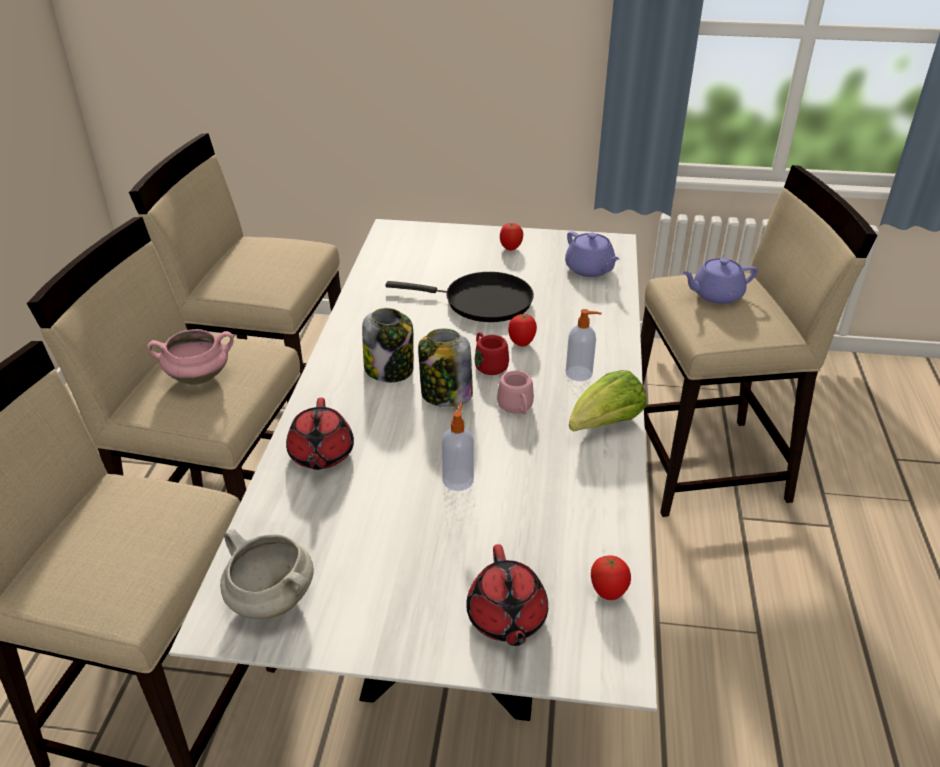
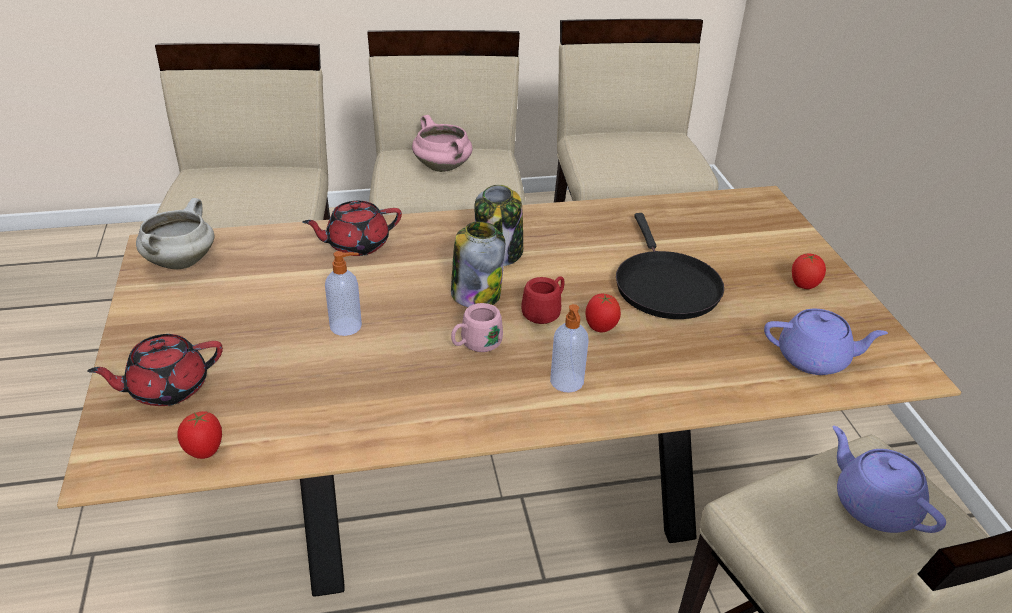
camera: 70 degrees right, 0 degrees up
white dining table [169,219,657,721] -> brown dining table [57,186,961,597]
purple teapot [565,231,620,277] -> purple teapot turned 120 degrees counterclockwise [764,309,888,375]
lettuce [569,370,647,432] -> none

